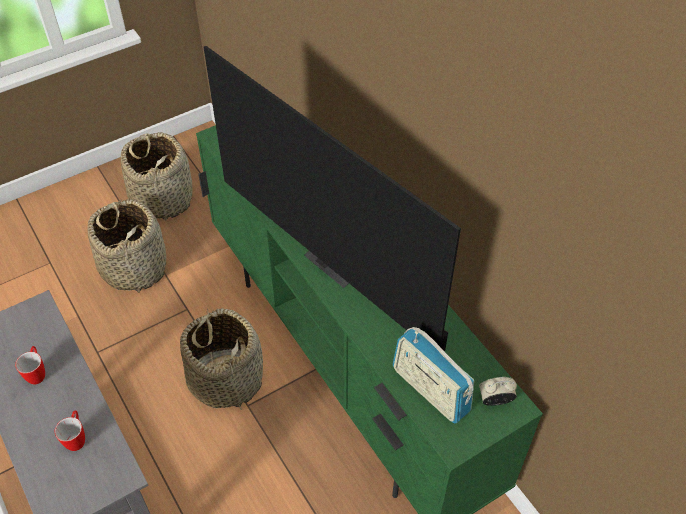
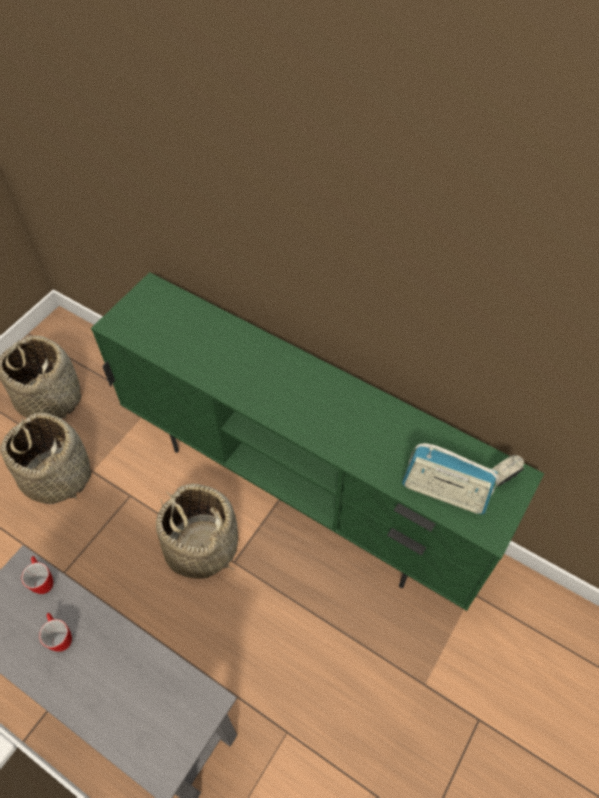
camera: 25 degrees left, 5 degrees up
mug [55,410,85,451] -> mug moved to [21,556,53,594]
television [204,46,461,351] -> none

